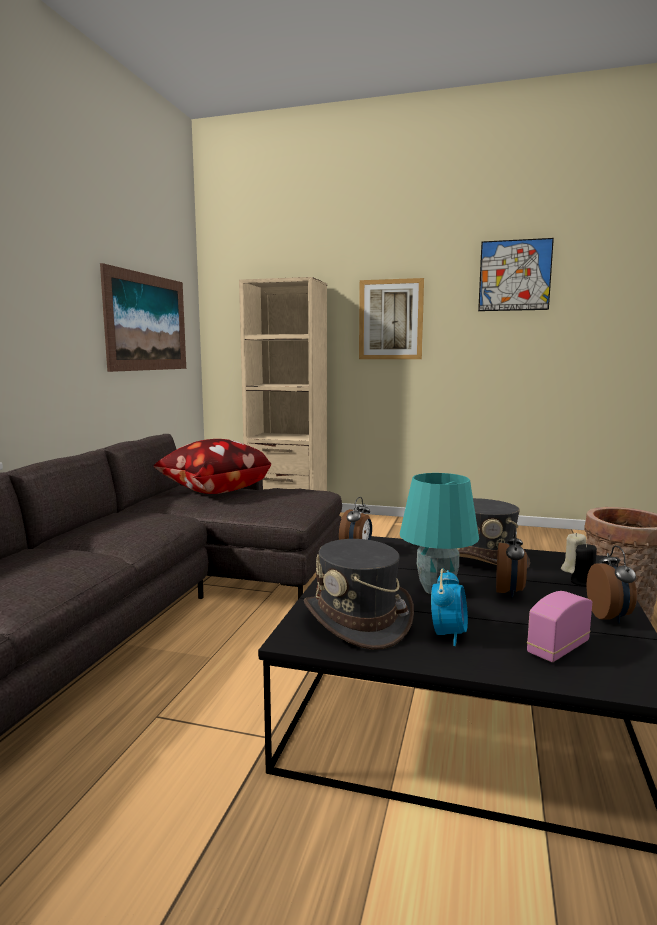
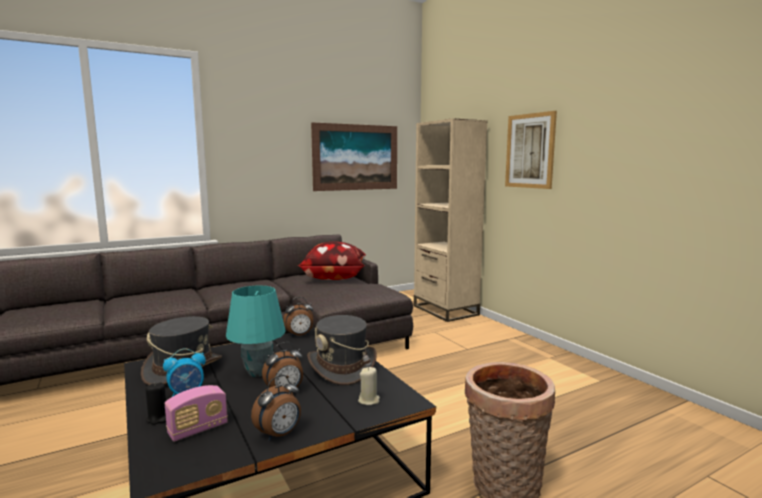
camera: 45 degrees right, 0 degrees up
picture [478,238,554,311] -> none
radio [527,591,592,662] -> radio turned 135 degrees clockwise [165,385,228,442]
black candle [571,543,597,586] -> black candle moved to [145,382,166,425]

